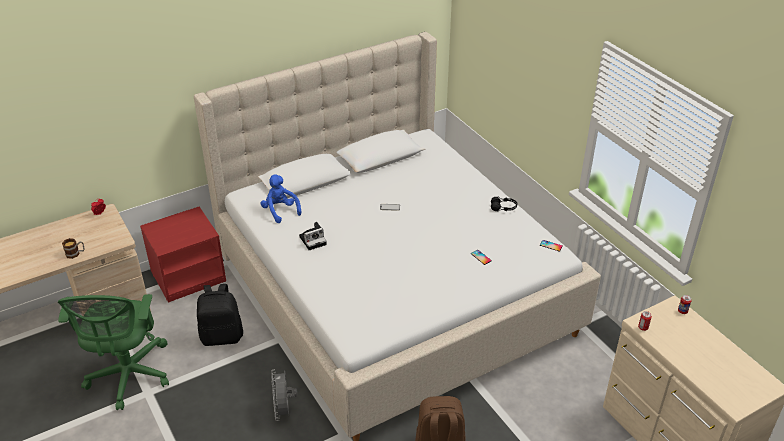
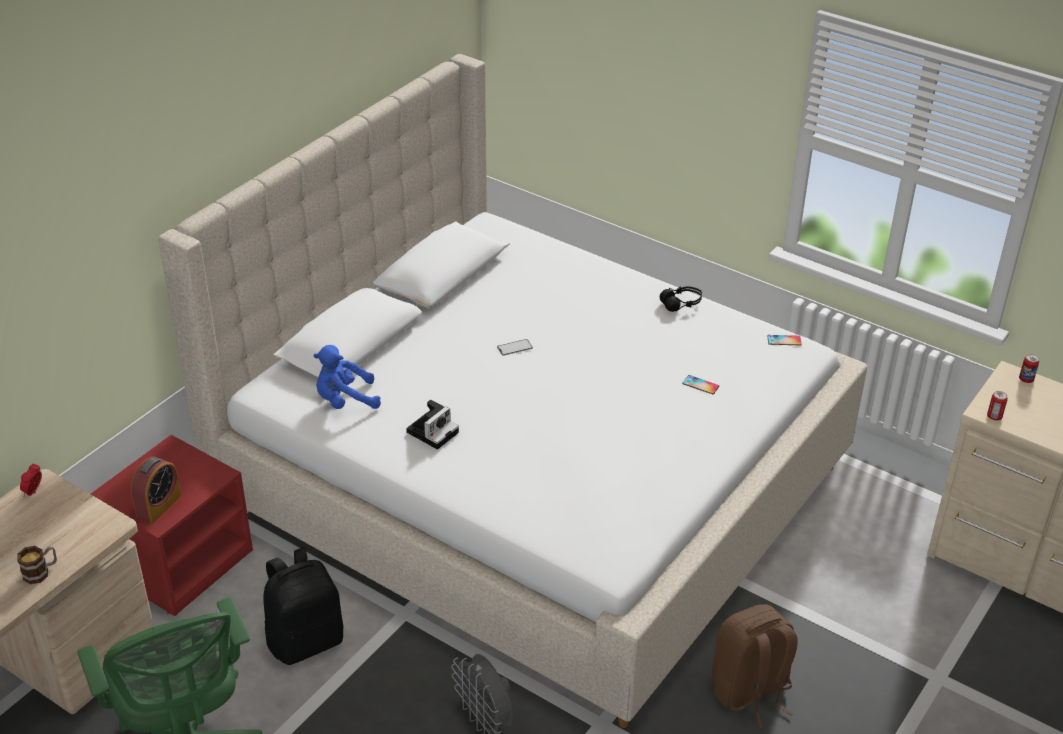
camera: 25 degrees left, 0 degrees up
blue plush toy [260,175,301,223] -> blue plush toy turned 45 degrees counterclockwise [313,345,381,409]
none -> alarm clock [131,457,181,524]

